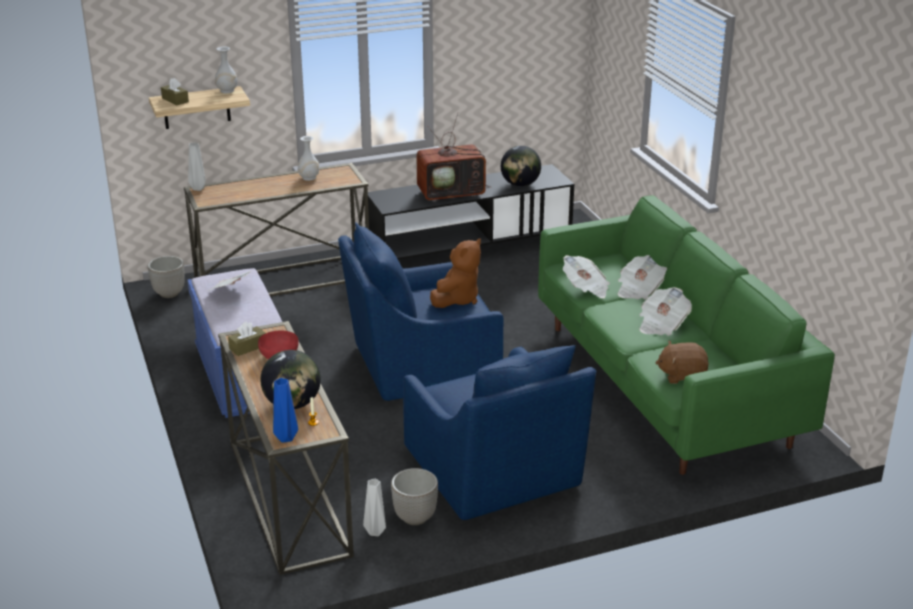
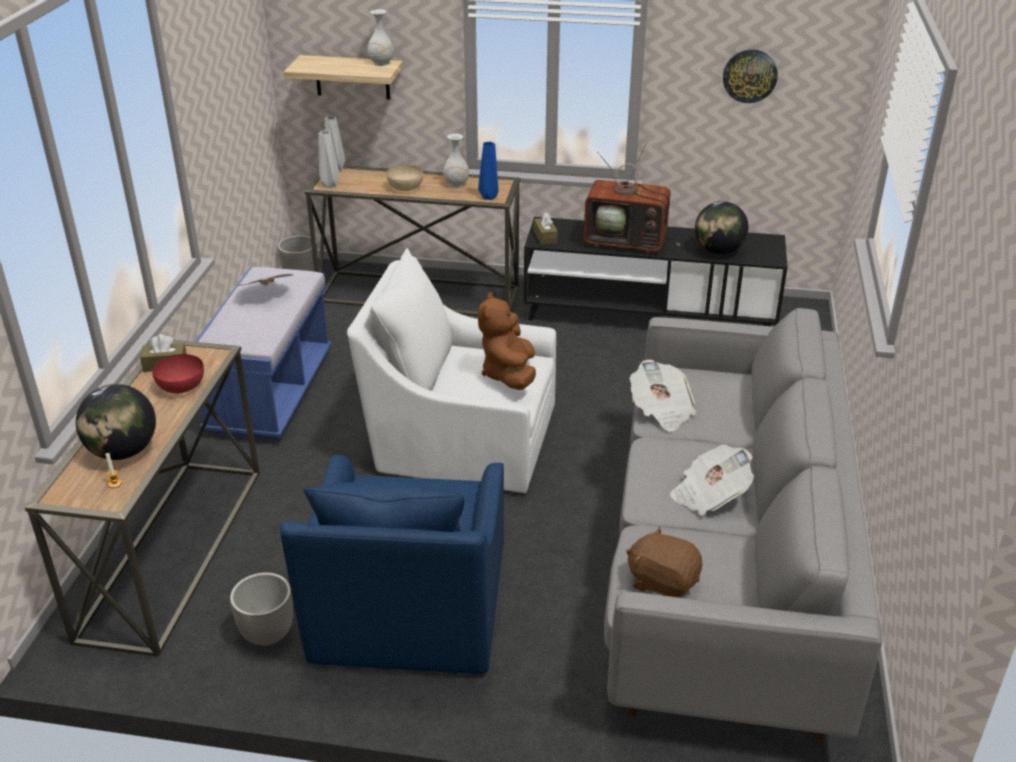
camera: 30 degrees right, 5 degrees up
brown tissue box [161,78,189,105] -> brown tissue box moved to [534,212,558,245]
blue vase [273,378,298,443] -> blue vase moved to [478,142,499,200]
blue armchair [338,222,503,401] -> white armchair [347,248,556,493]
grey vase [363,479,386,536] -> grey vase moved to [318,131,340,188]
brown plush toy [430,238,481,308] -> brown plush toy turned 120 degrees clockwise [478,292,536,390]
green sofa [538,196,835,475] -> grey sofa [604,308,883,741]
newspaper [618,255,667,300] -> none
none -> beige bowl [386,165,423,191]
none -> wall clock [723,49,778,103]

